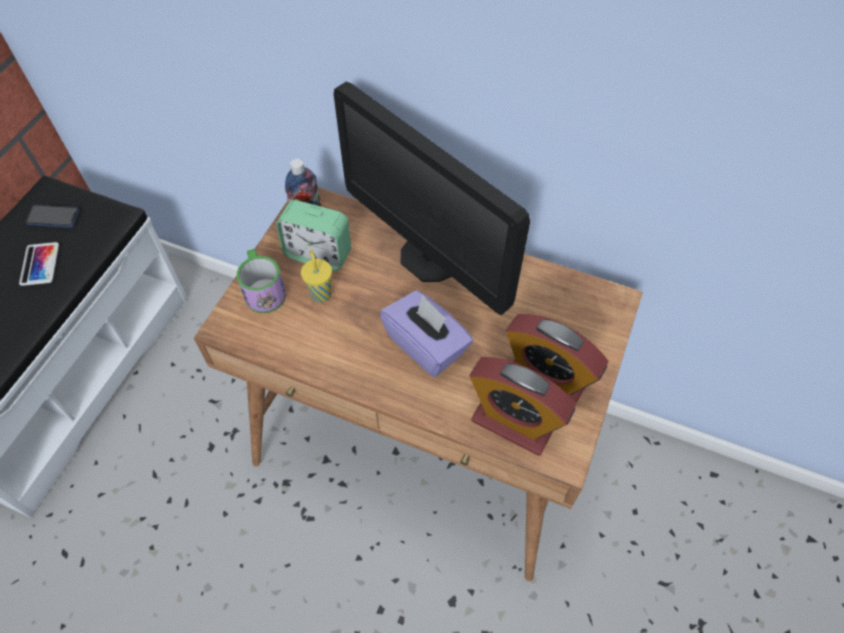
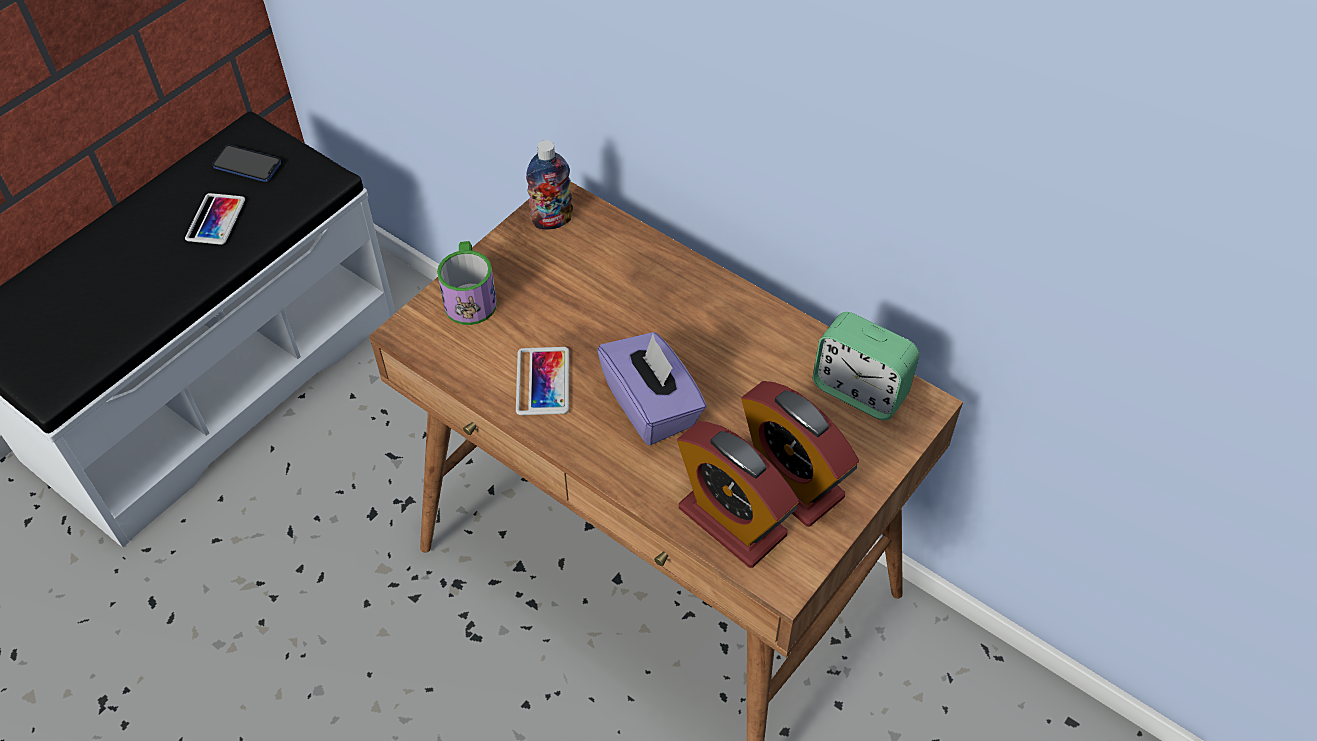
camera: 15 degrees right, 5 degrees down
alarm clock [276,200,351,271] -> alarm clock moved to [813,312,919,420]
yellow cup [301,250,332,303] -> none
monitor [334,82,530,315] -> none
none -> phone [516,347,569,415]

